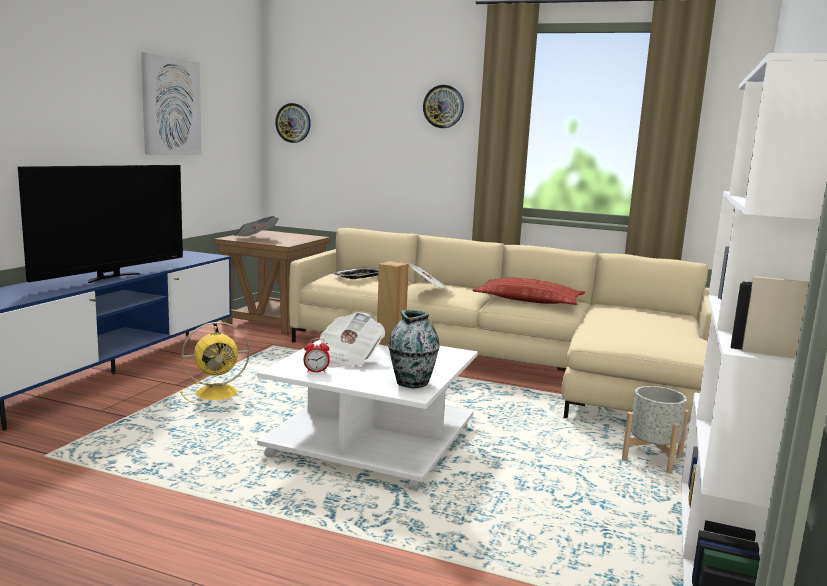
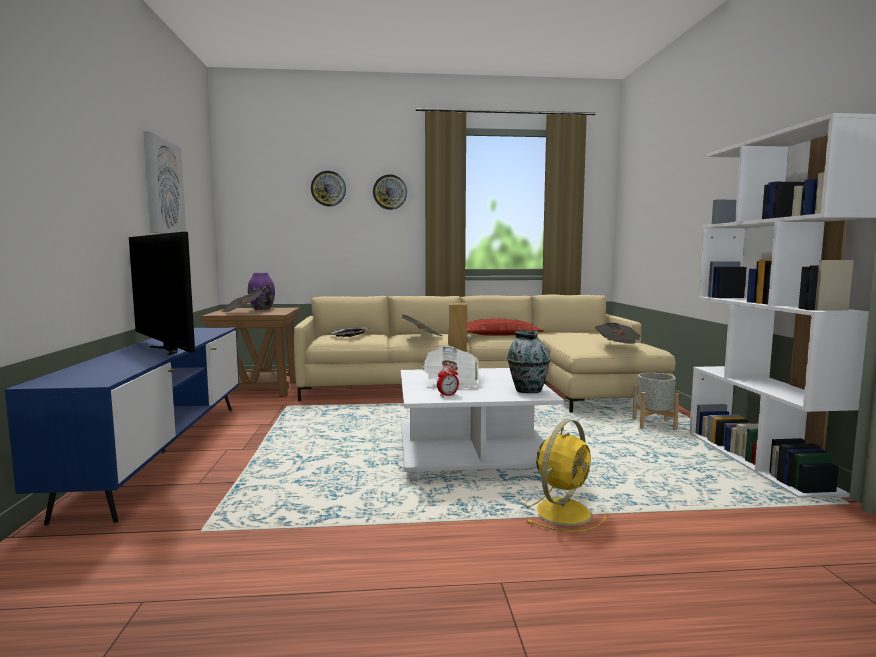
camera: 25 degrees left, 5 degrees down
television [18,165,183,283] -> television turned 135 degrees clockwise [129,232,195,355]
yellow fan [180,322,250,404] -> yellow fan moved to [525,419,606,532]
wall clock [275,103,311,143] -> wall clock moved to [311,171,346,206]
none -> purple vase [248,273,275,310]
none -> newspaper [595,323,641,344]

